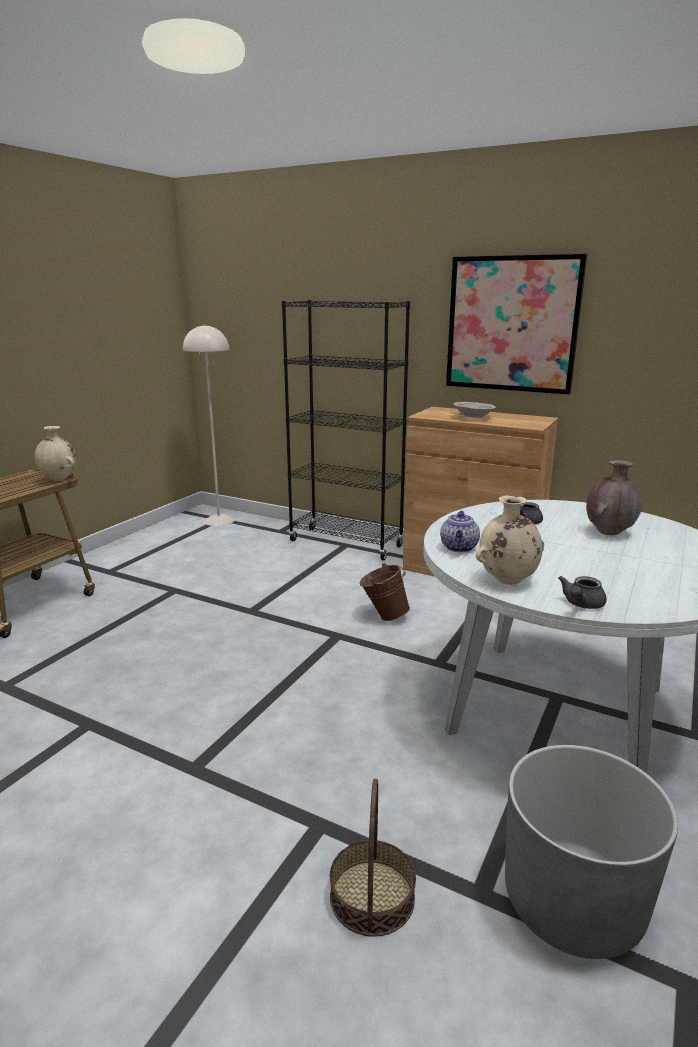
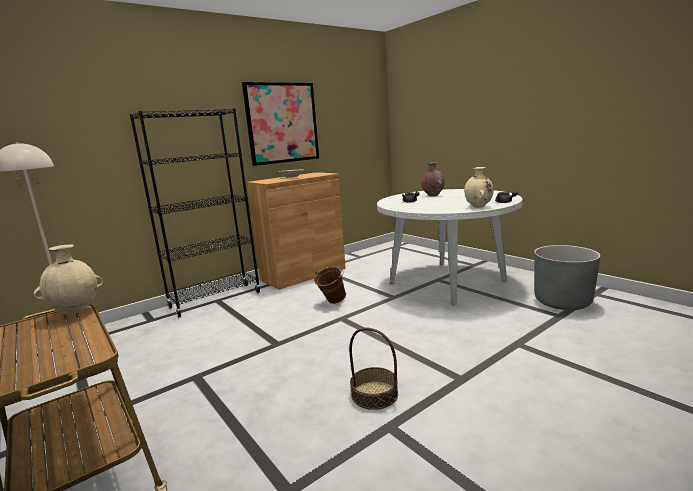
camera: 65 degrees left, 5 degrees down
basket [330,779,416,937] -> basket moved to [349,327,398,410]
teapot [440,511,480,552] -> none

